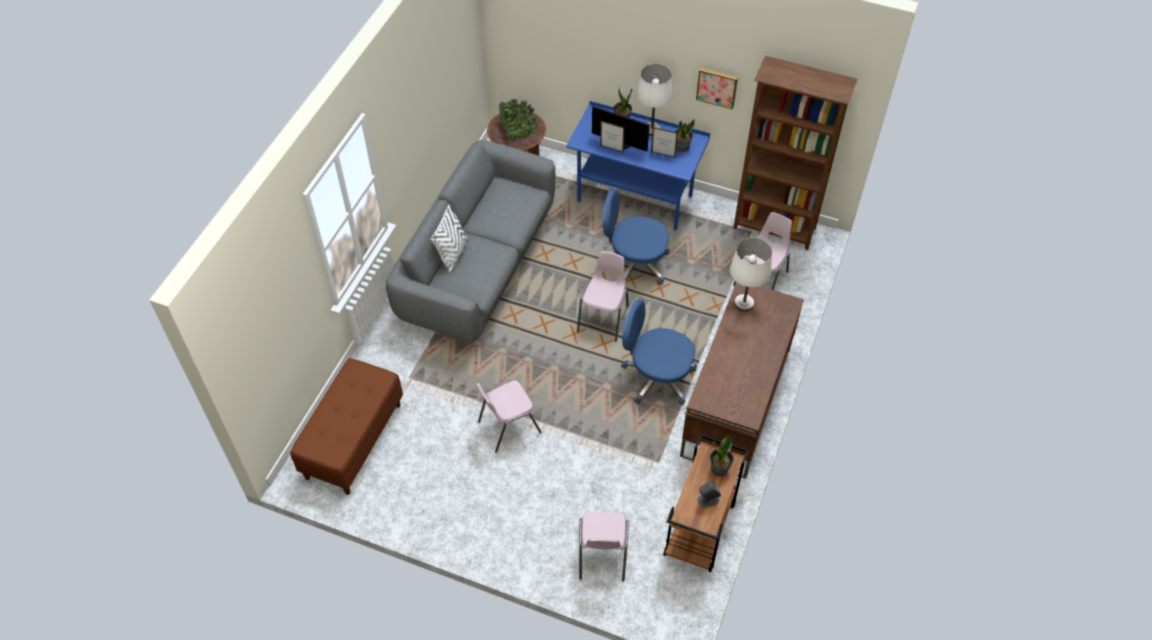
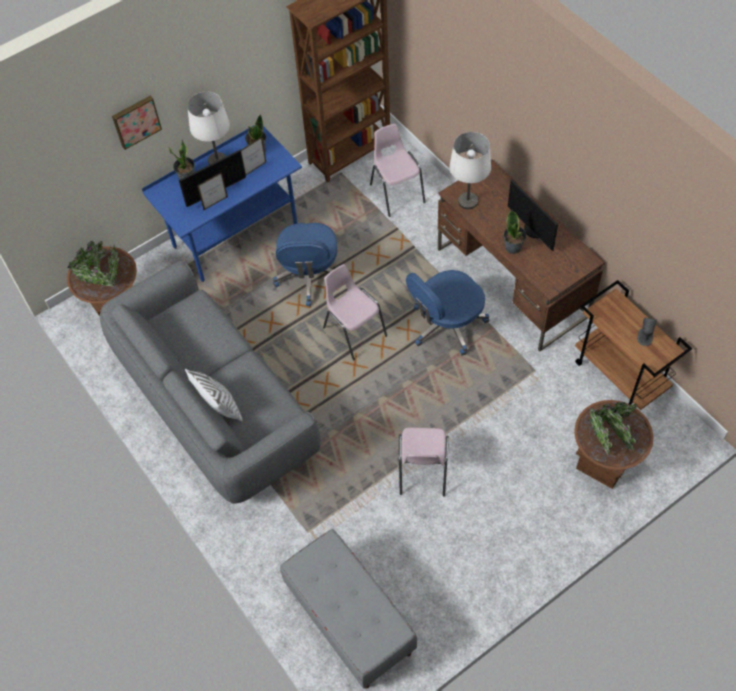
camera: 55 degrees left, 5 degrees up
brown bench [290,358,403,495] -> grey bench [280,529,418,689]
pink chair [579,512,629,582] -> brown planter [574,400,654,489]
blue office chair [603,189,670,285] -> blue office chair turned 45 degrees counterclockwise [273,223,337,306]
picture [696,68,738,109] -> picture moved to [112,96,162,150]
potted plant [710,435,734,476] -> potted plant moved to [503,210,526,254]
none -> monitor [508,179,558,251]

